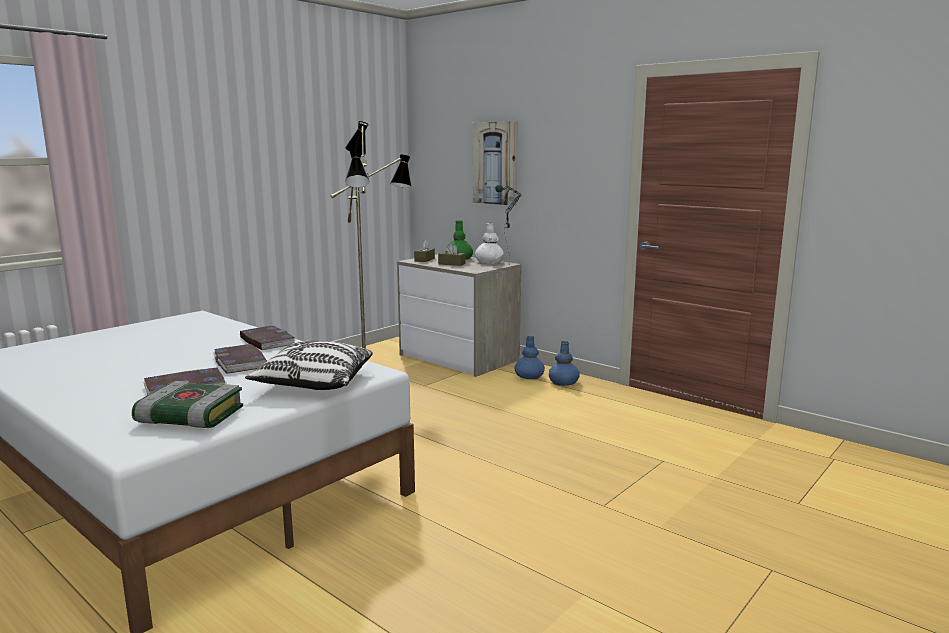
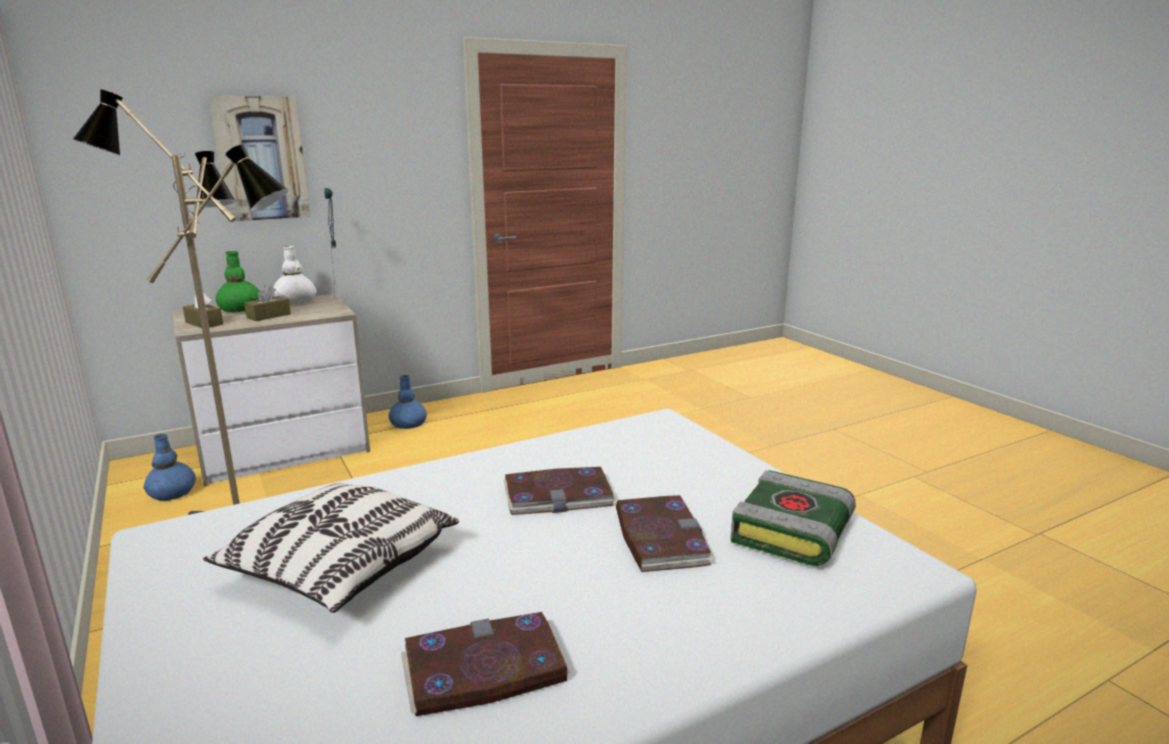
camera: 70 degrees left, 5 degrees up
book [240,326,297,350] -> book moved to [401,612,570,716]
pillow [245,341,373,390] -> pillow moved to [203,483,459,613]
blue vase [549,341,580,386] -> blue vase moved to [143,434,196,501]

